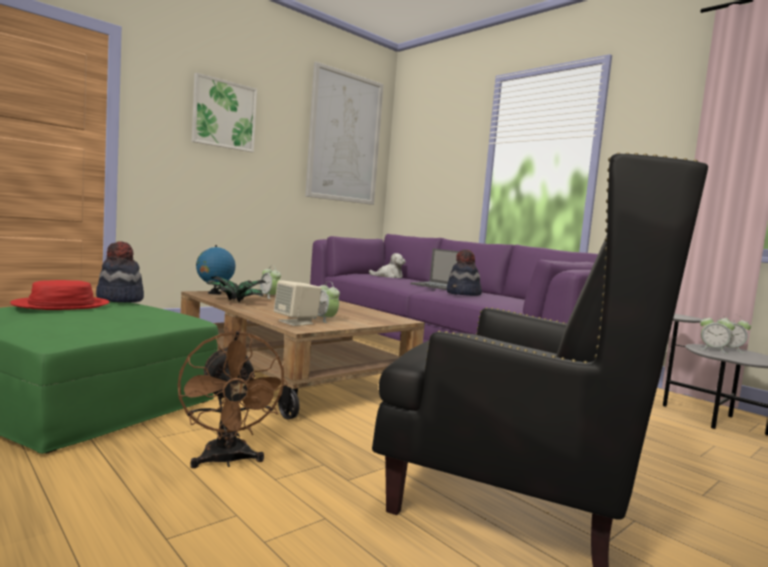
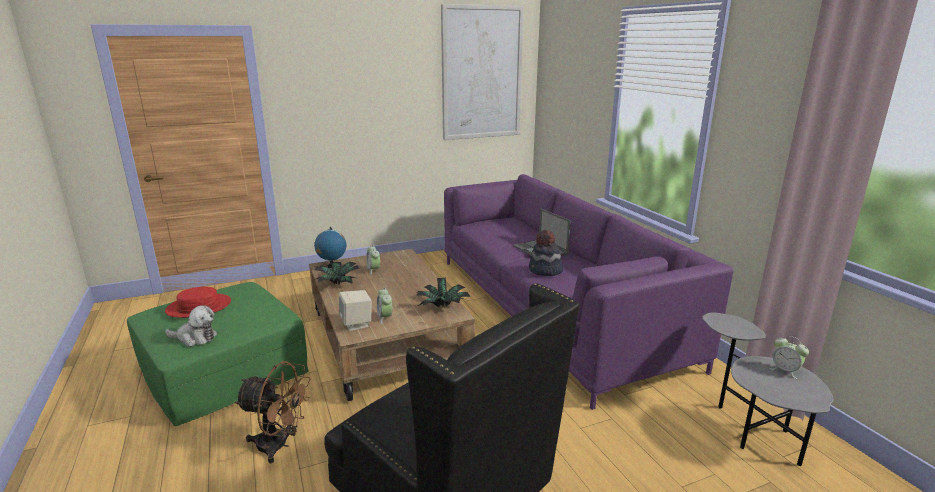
camera: 20 degrees right, 15 degrees up
hat [96,241,144,303] -> none
brown fan [178,331,288,468] -> brown fan turned 75 degrees counterclockwise [234,361,311,463]
picture [192,73,257,152] -> none
plush toy [369,253,406,278] -> plush toy moved to [165,305,217,347]
alarm clock [700,314,735,354] -> none
none -> potted plant [416,278,470,307]

